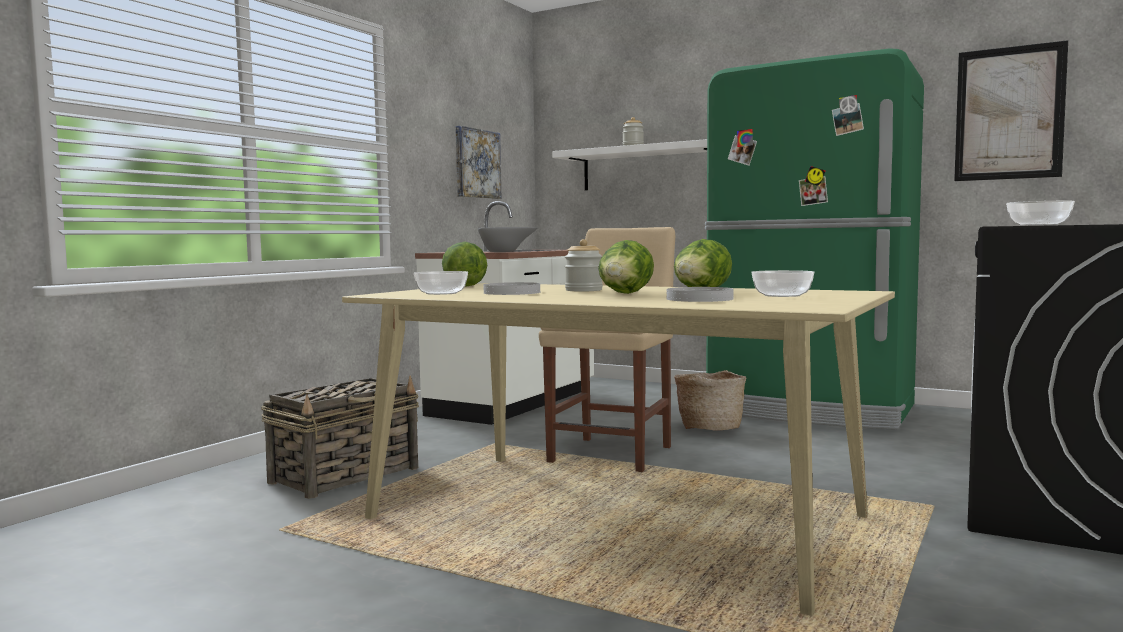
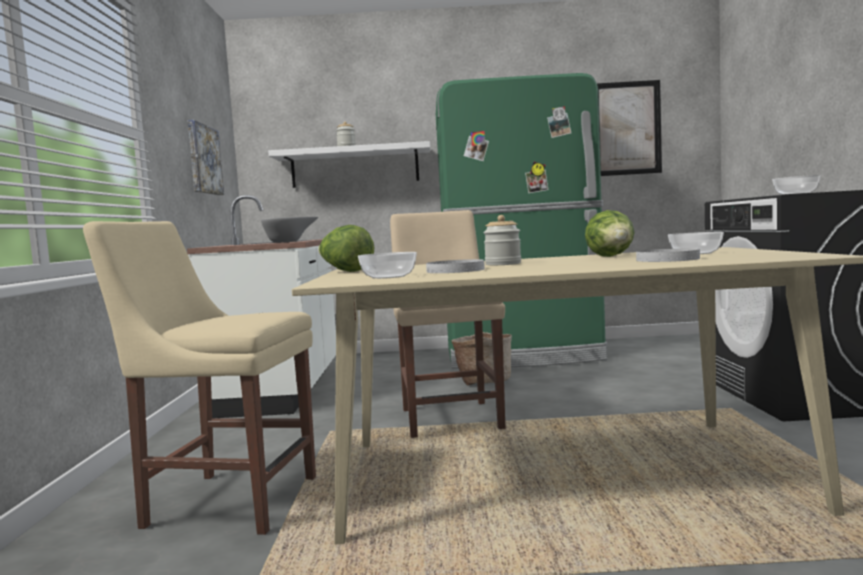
camera: 30 degrees left, 0 degrees up
basket [261,376,419,499] -> beige chair [83,221,316,535]
lettuce [598,240,654,294] -> none

